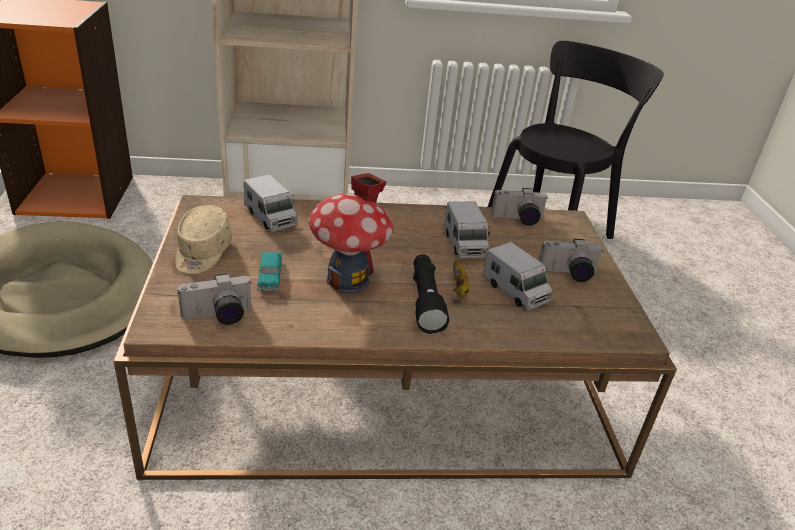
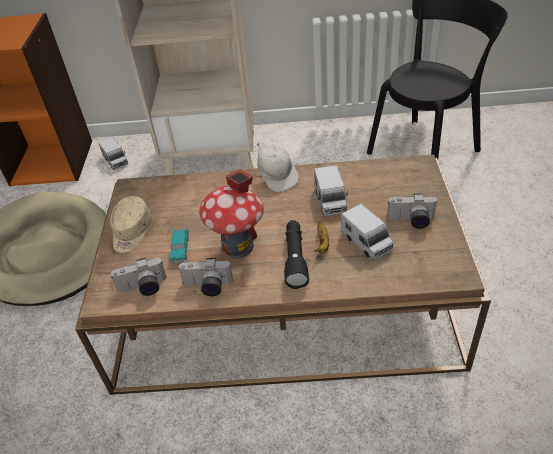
camera: 10 degrees right, 10 degrees up
toy truck [244,174,298,232] -> toy truck moved to [99,137,128,170]
camera [491,188,549,226] -> camera moved to [178,258,233,296]
none -> white cap [257,143,299,192]

